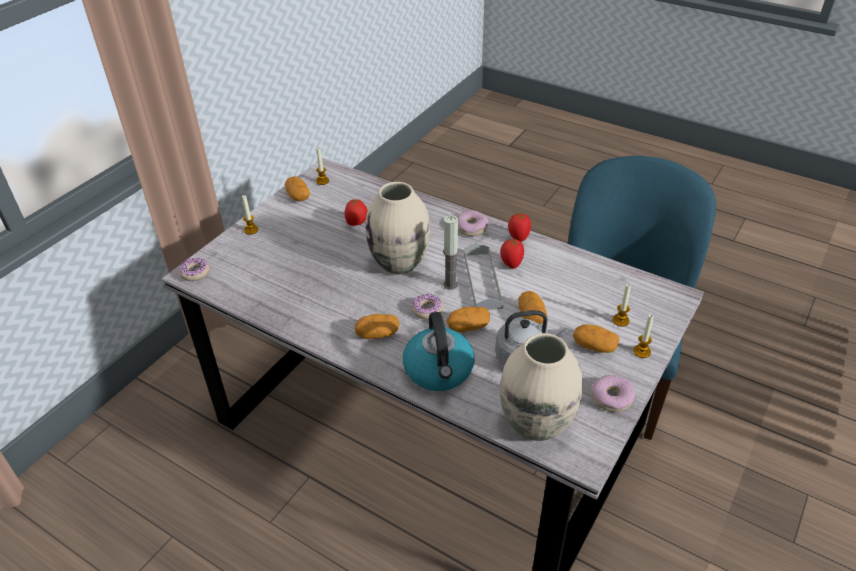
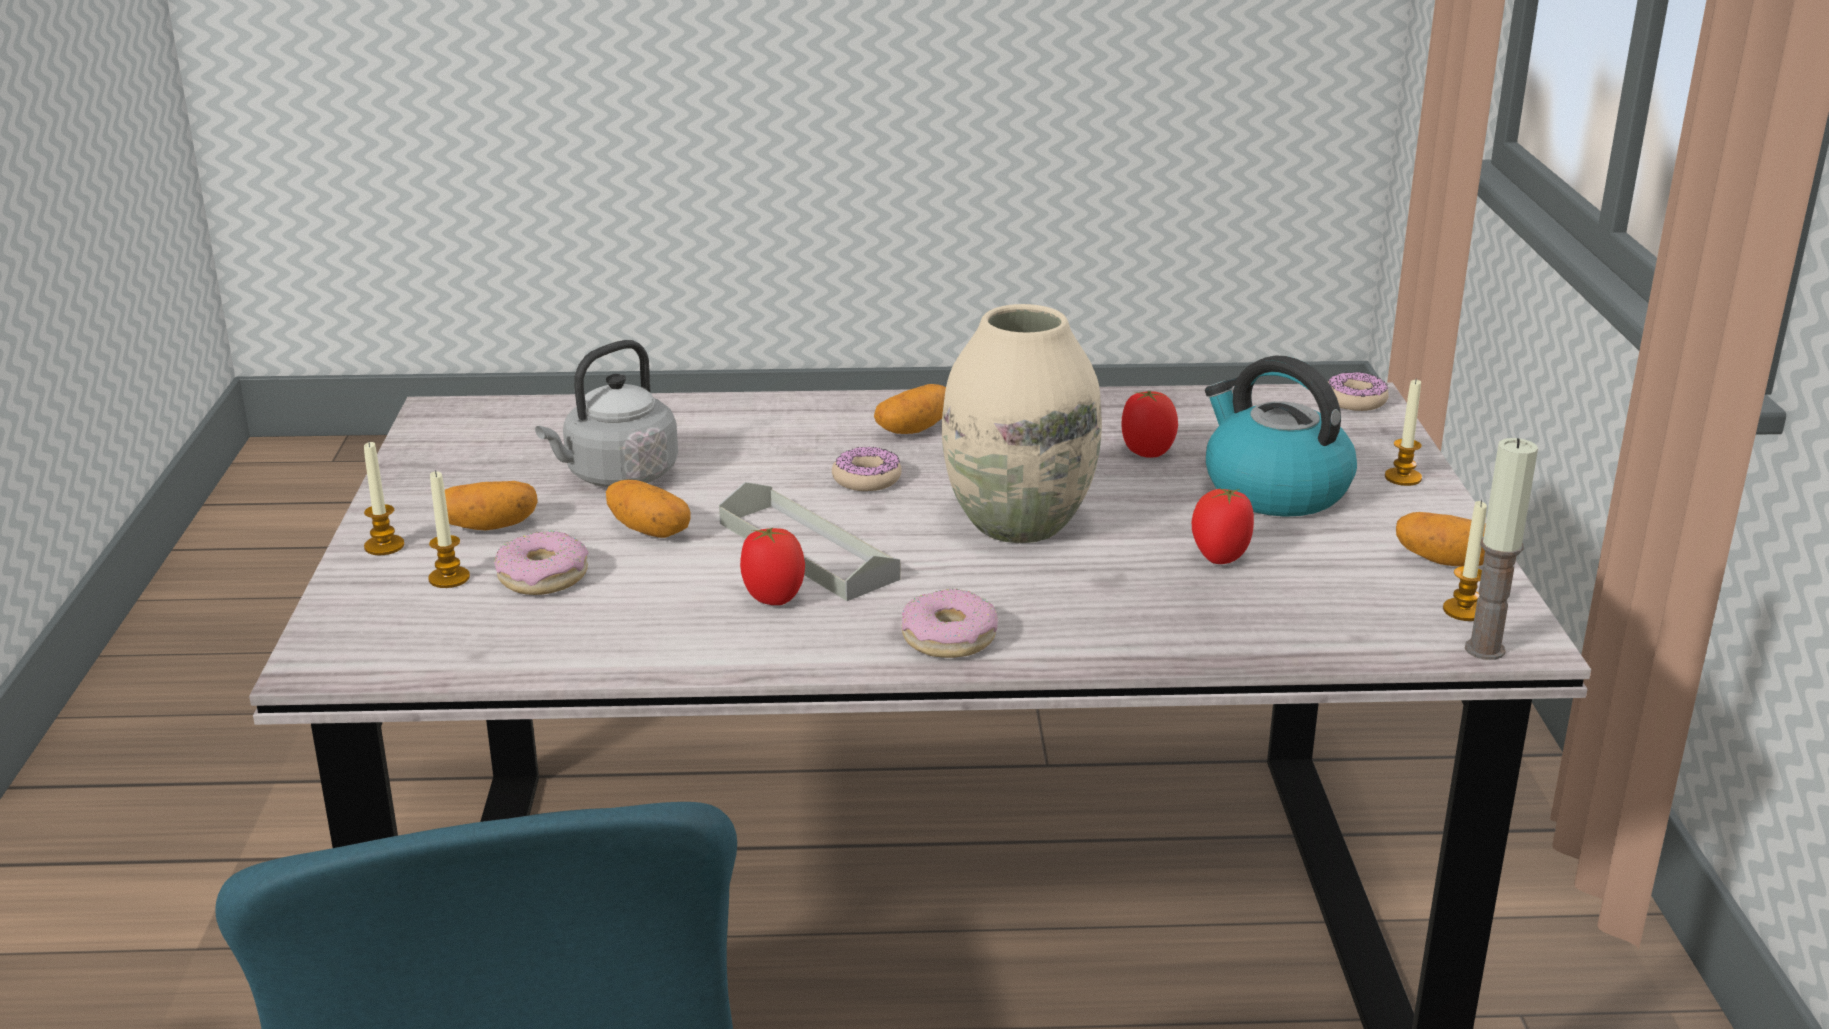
camera: 145 degrees right, 15 degrees down
kettle [403,312,475,391] -> kettle moved to [1205,356,1357,517]
candle [443,215,458,290] -> candle moved to [1465,438,1538,660]
potato [446,307,490,332] -> none
beige vase [500,333,582,441] -> none
tomato [508,214,531,242] -> tomato moved to [1121,391,1178,458]
donut [592,375,635,412] -> donut moved to [494,531,588,595]

